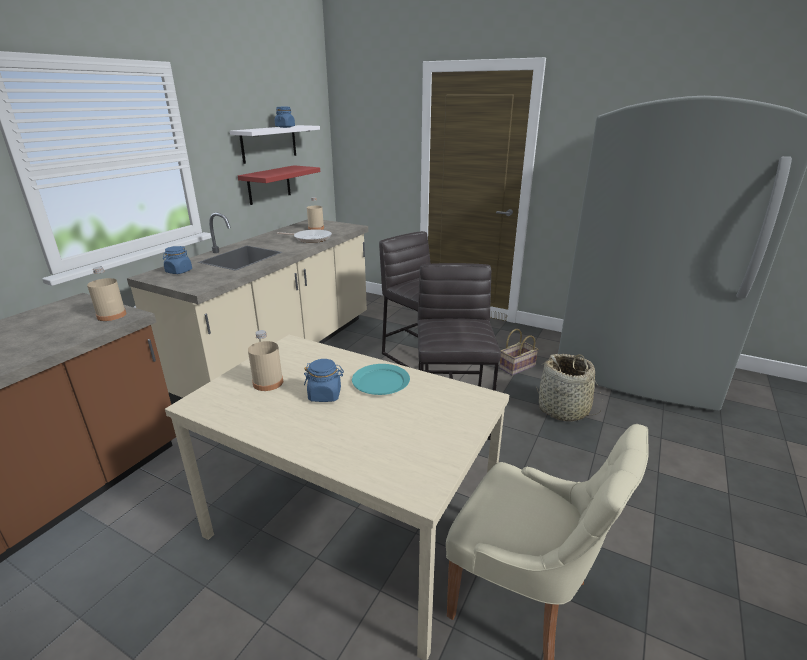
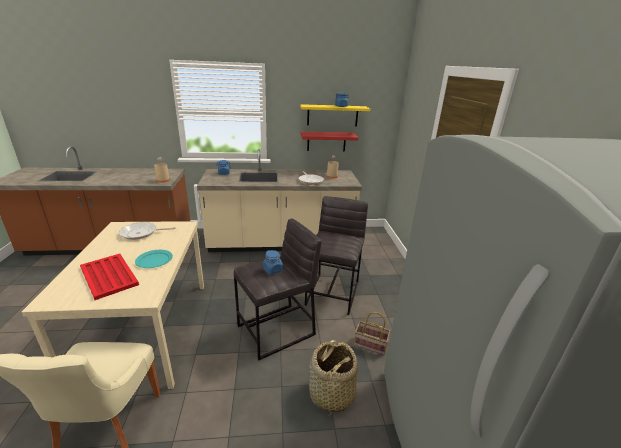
camera: 55 degrees right, 0 degrees up
white shelf [230,125,320,164] -> yellow shelf [300,104,370,126]
beige bottle [248,330,283,391] -> frying pan [119,222,176,240]
blue jar [304,359,344,402] -> blue jar moved to [263,250,283,275]
none -> red tray [80,254,139,300]

